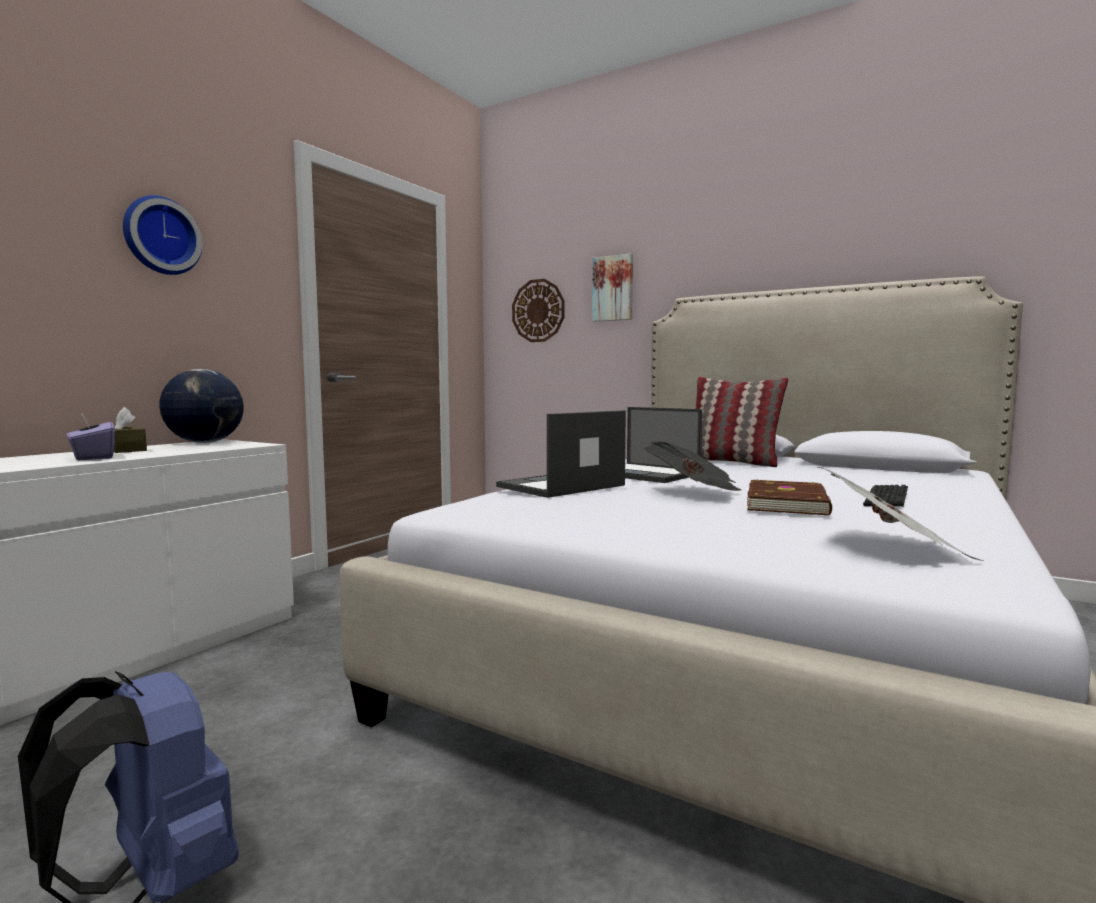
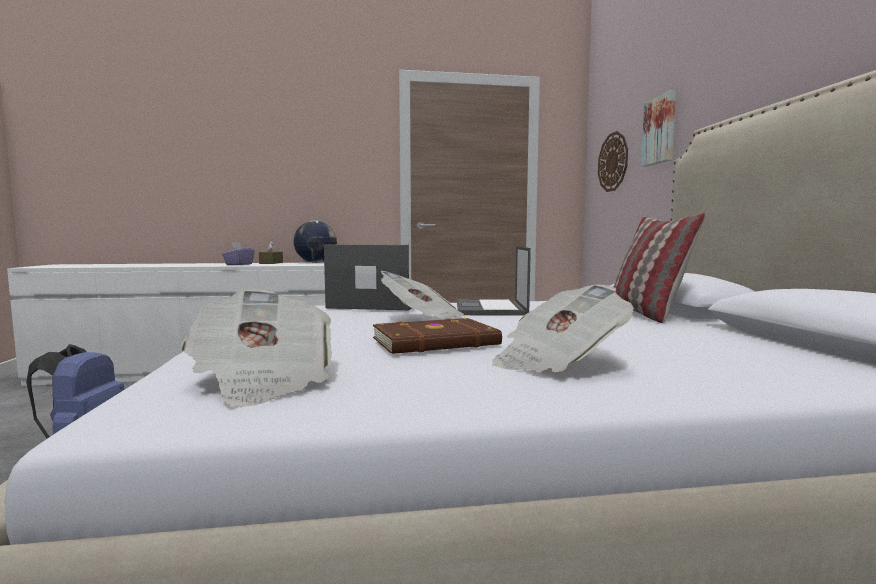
camera: 50 degrees right, 0 degrees up
wall clock [123,195,202,275] -> none
keyboard [863,485,908,507] -> newspaper [492,284,633,372]

